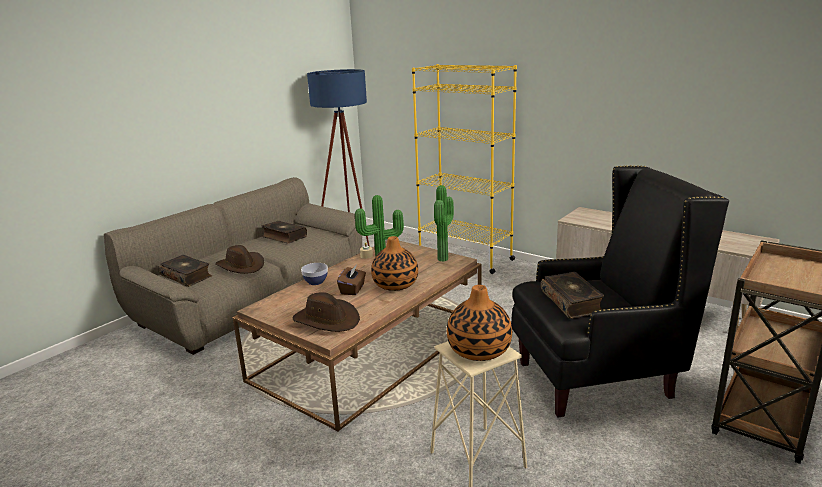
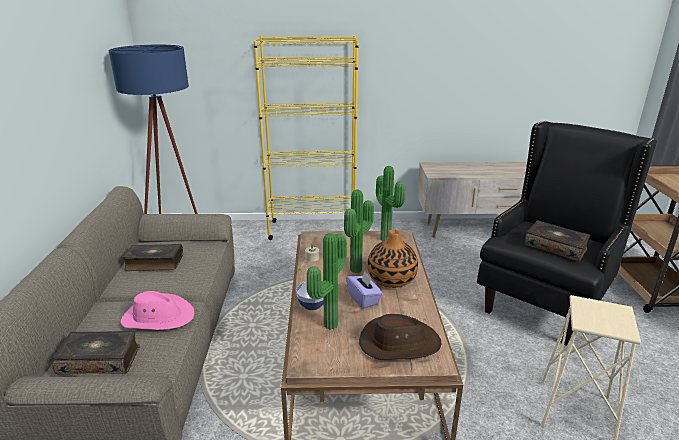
camera: 40 degrees left, 5 degrees up
brown hat [215,245,264,274] -> pink hat [121,291,194,330]
brown tissue box [337,265,366,295] -> purple tissue box [346,271,383,309]
vase [447,285,512,361] -> none
none -> potted plant [307,233,347,330]

